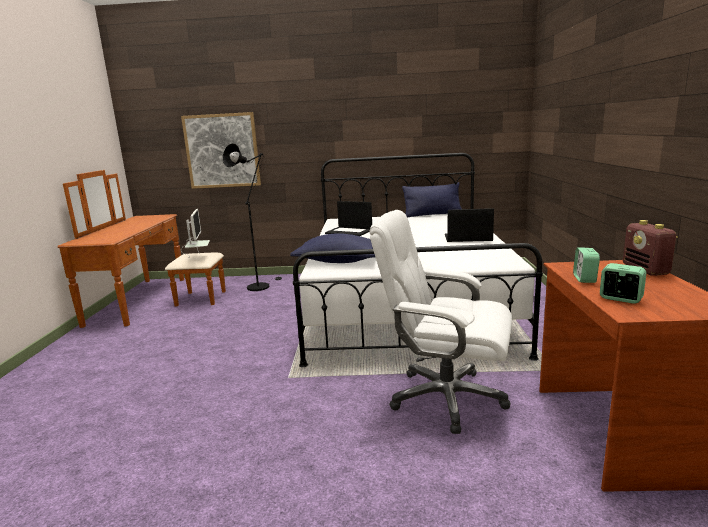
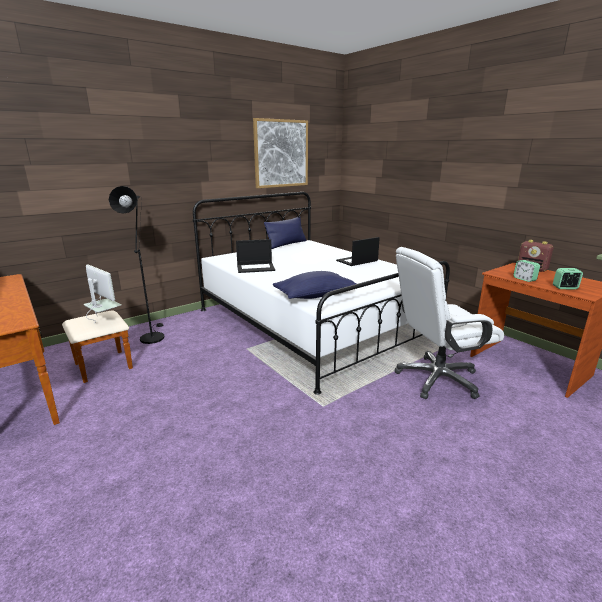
camera: 40 degrees left, 5 degrees up
picture [181,112,261,189] -> picture moved to [253,118,308,188]

